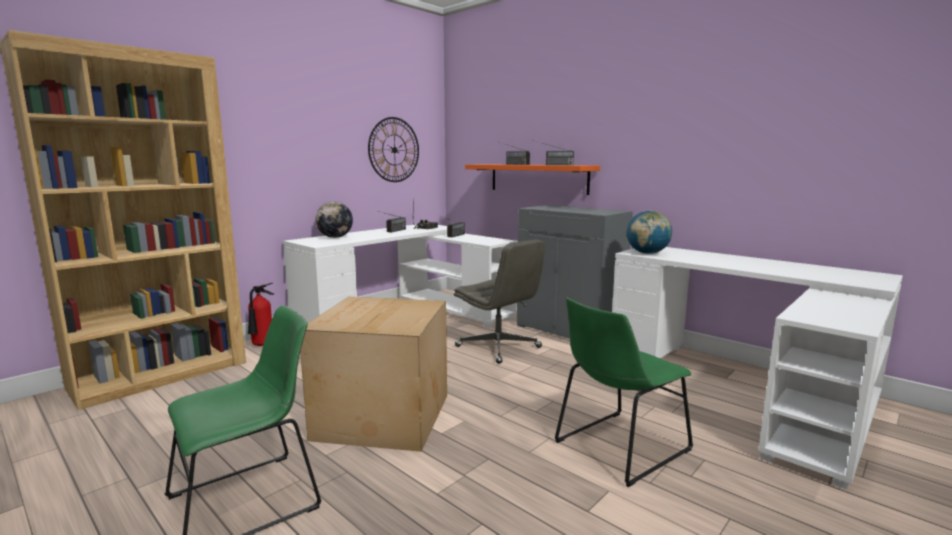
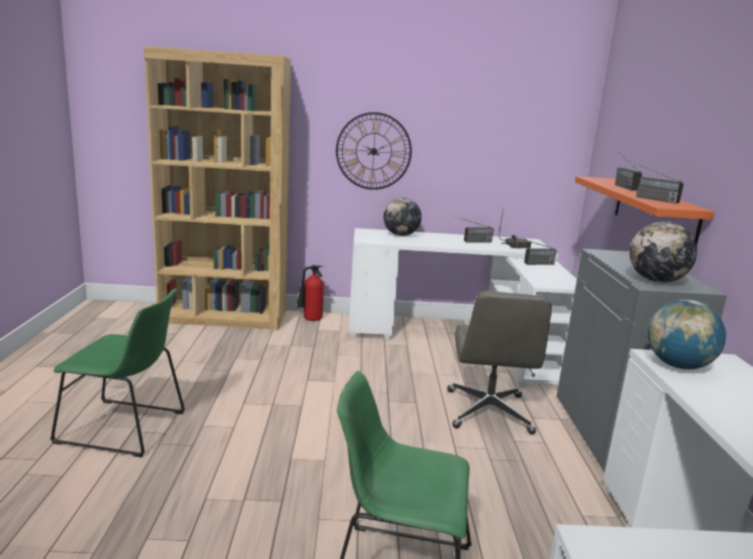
camera: 45 degrees right, 5 degrees up
cardboard box [300,297,447,452] -> none
wall clock [368,117,419,182] -> wall clock moved to [336,112,412,190]
none -> globe [630,222,697,283]

